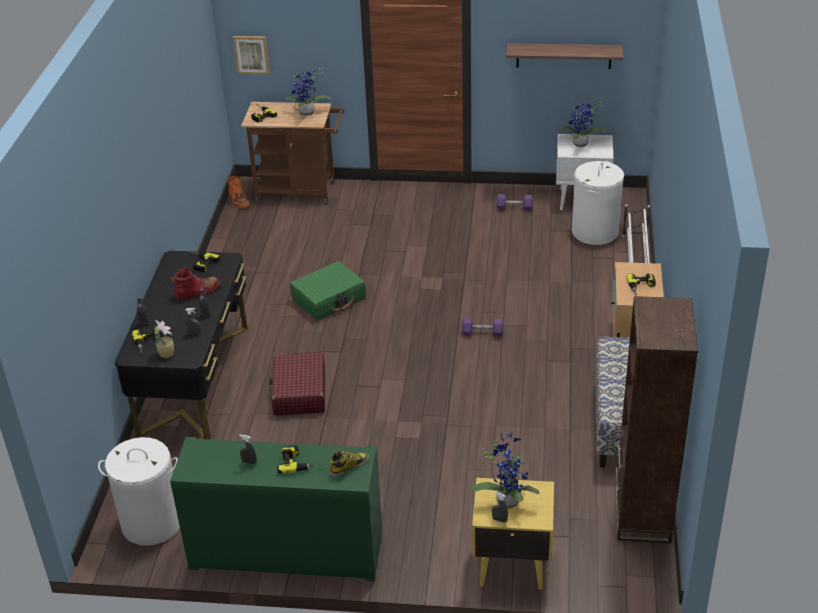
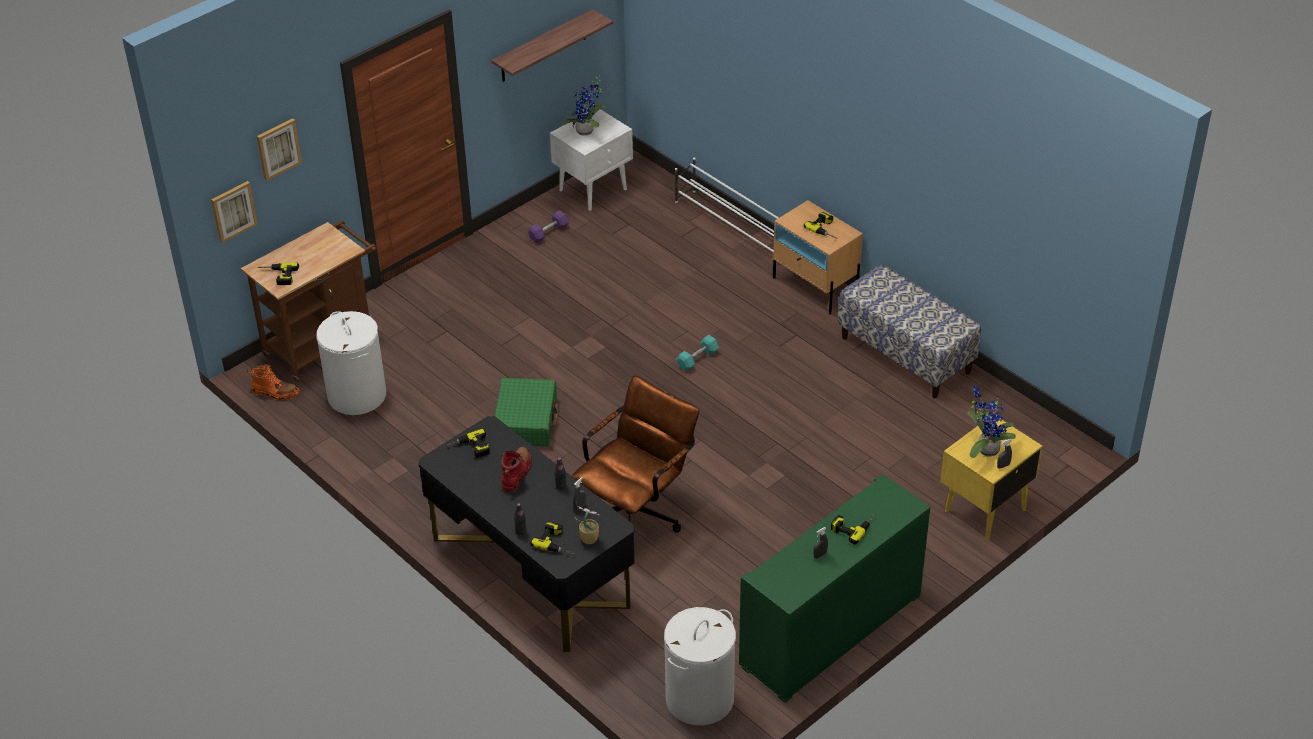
camera: 50 degrees left, 5 degrees up
red suitcase [269,352,325,416] -> brown office chair [572,375,699,533]
potted plant [285,68,331,116] -> none
boot [330,450,369,477] -> none
purple dumbbell [462,318,503,336] -> turquoise dumbbell [676,335,719,372]
white laundry basket [572,161,624,245] -> white laundry basket moved to [316,311,386,415]
brown bookcase [615,296,698,543] -> none
none -> picture [257,118,302,181]

